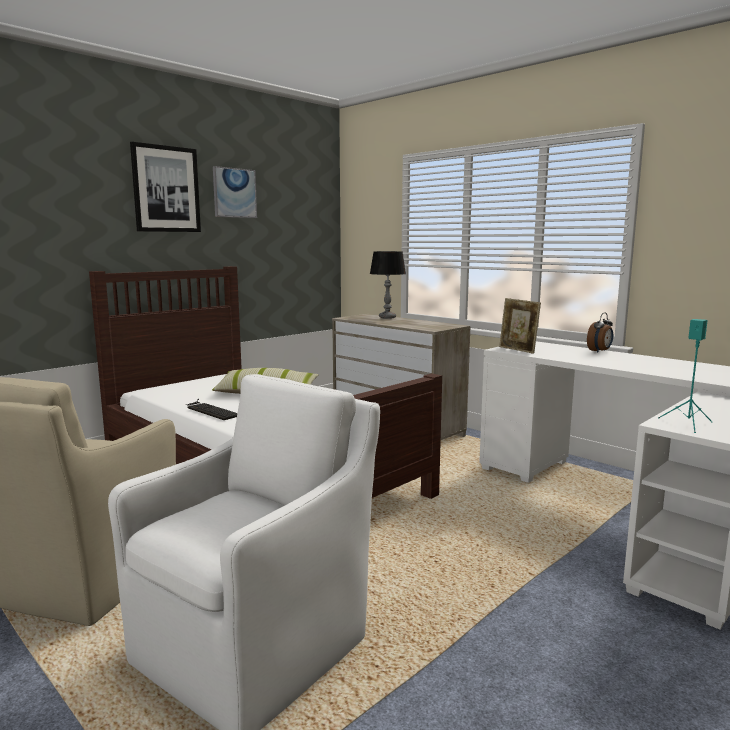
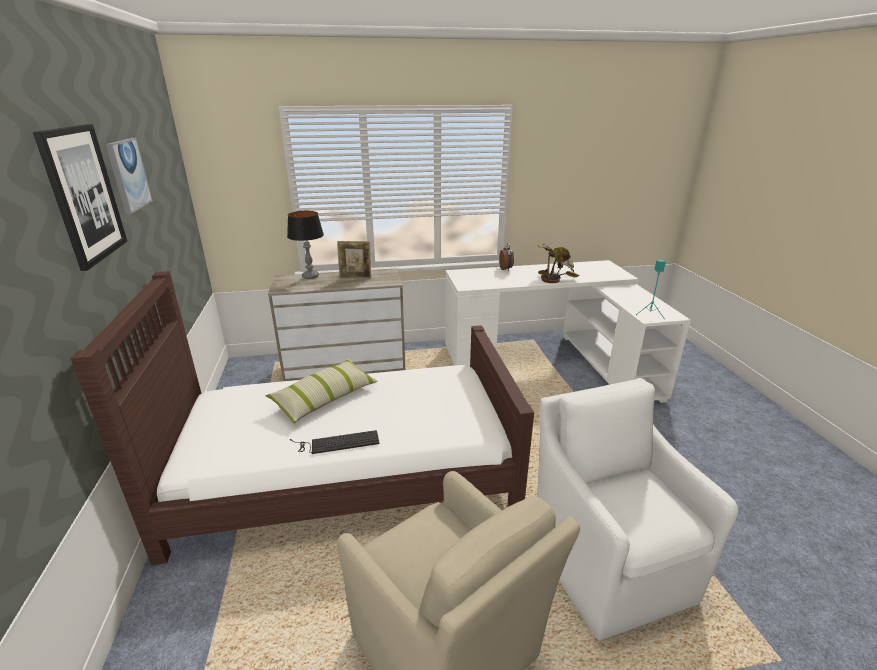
camera: 55 degrees left, 15 degrees up
picture frame [499,298,541,354] -> picture frame moved to [337,241,371,279]
none -> potted plant [538,244,580,283]

